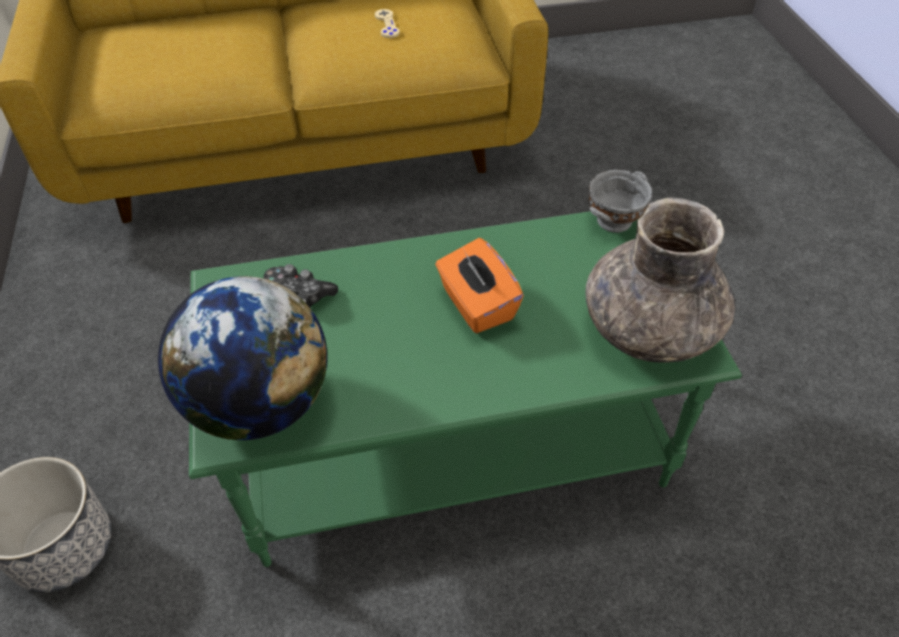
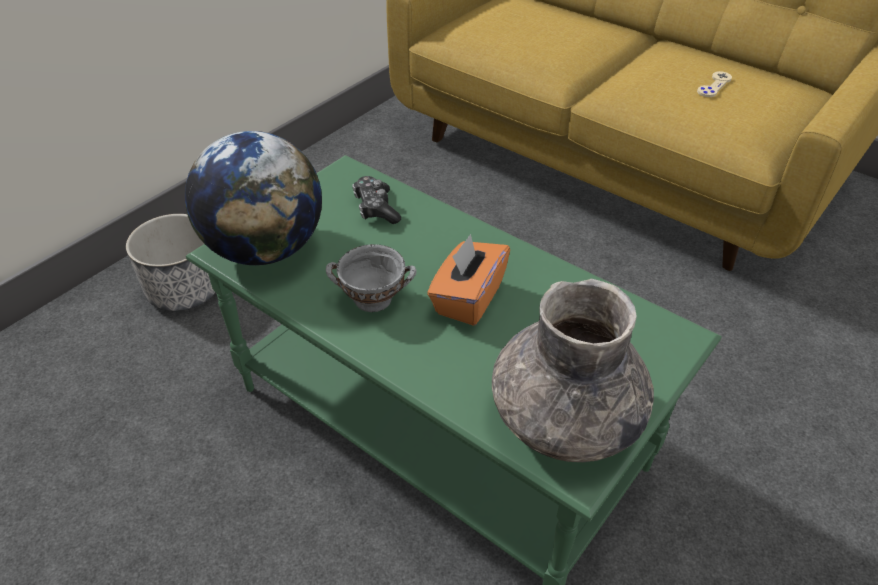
camera: 50 degrees right, 5 degrees down
grey bowl [588,170,652,233] -> grey bowl moved to [326,244,417,312]

